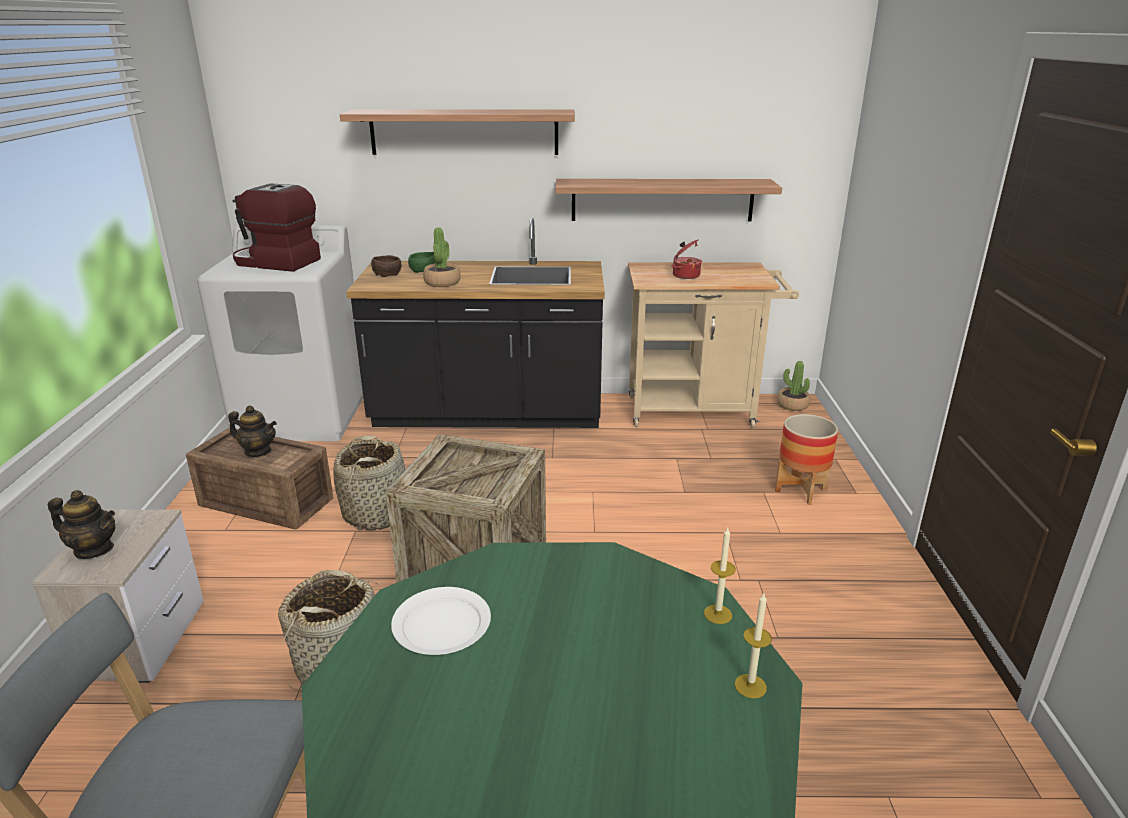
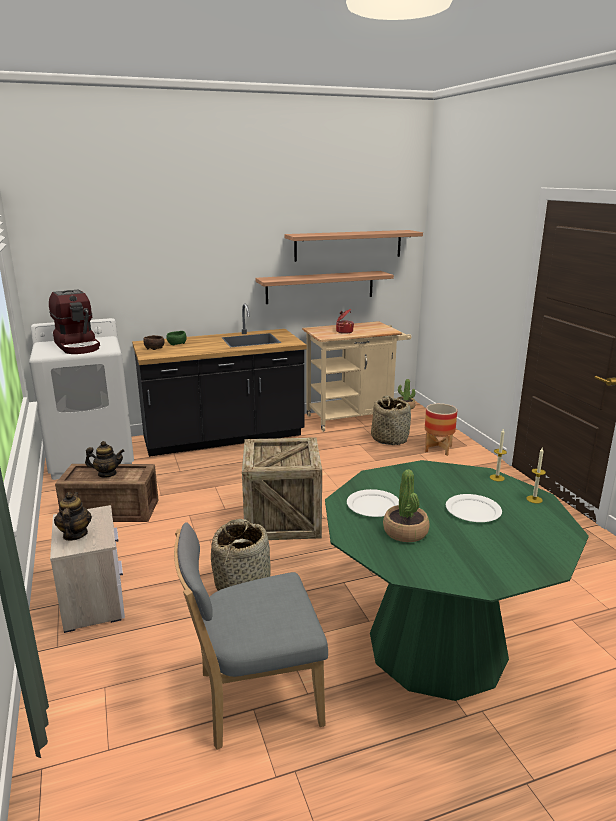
camera: 20 degrees left, 5 degrees down
teapot [48,490,115,559] -> teapot turned 90 degrees counterclockwise [54,492,92,541]
coffee machine [233,183,321,272] -> coffee machine turned 120 degrees counterclockwise [49,289,100,354]
basket [333,435,405,531] -> basket moved to [371,395,411,445]
shelf [340,109,575,155] -> shelf moved to [285,230,423,262]
potted plant [423,227,461,287] -> potted plant moved to [383,469,430,542]
none -> white plate [446,494,502,522]

